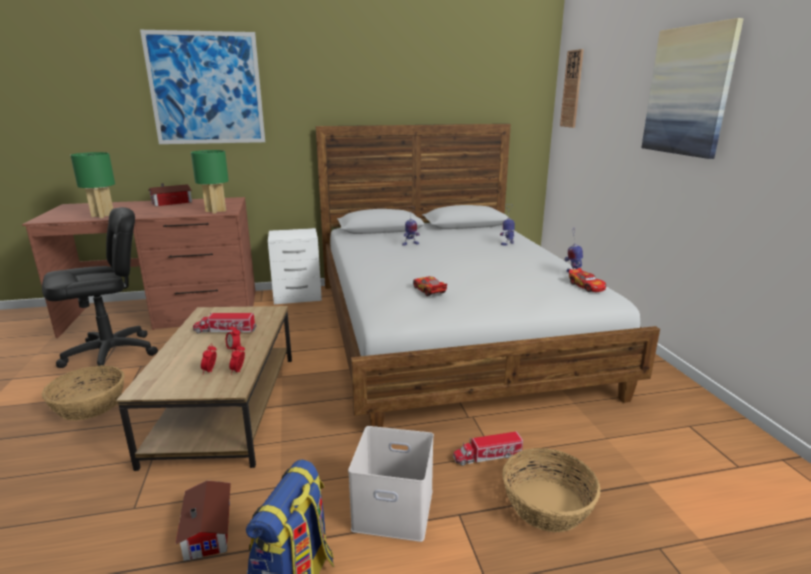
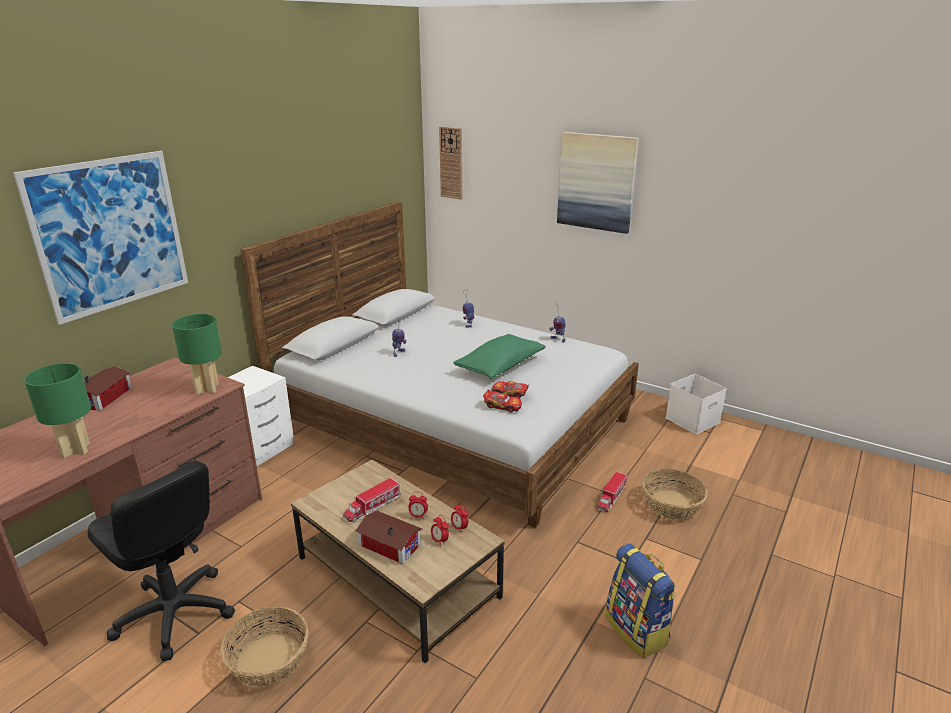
camera: 45 degrees left, 5 degrees up
black office chair [42,207,158,374] -> black office chair turned 120 degrees clockwise [87,461,235,661]
toy house [176,480,231,561] -> toy house moved to [355,511,422,564]
white storage box [348,426,434,542] -> white storage box moved to [666,374,727,434]
toy car [569,268,606,292] -> toy car moved to [483,389,522,412]
none -> green pillow [453,334,545,379]

